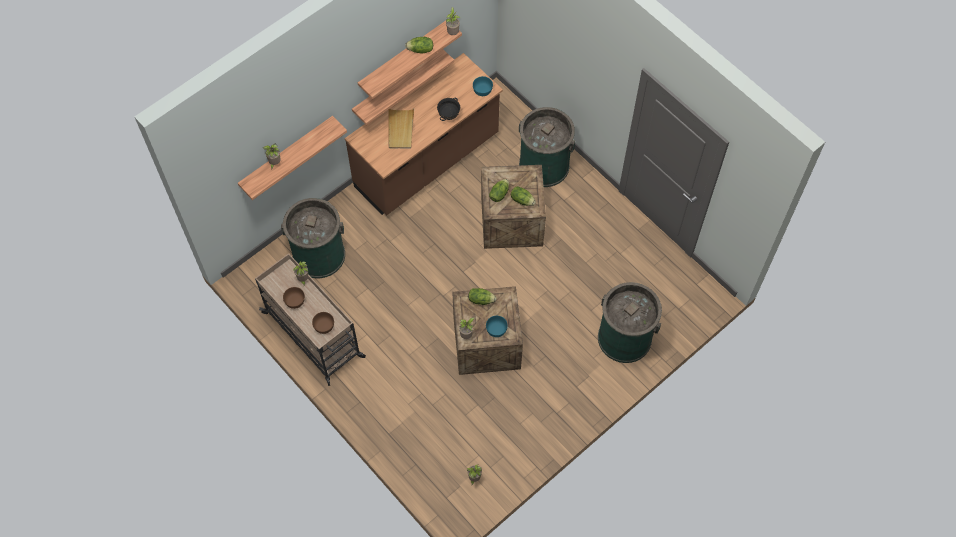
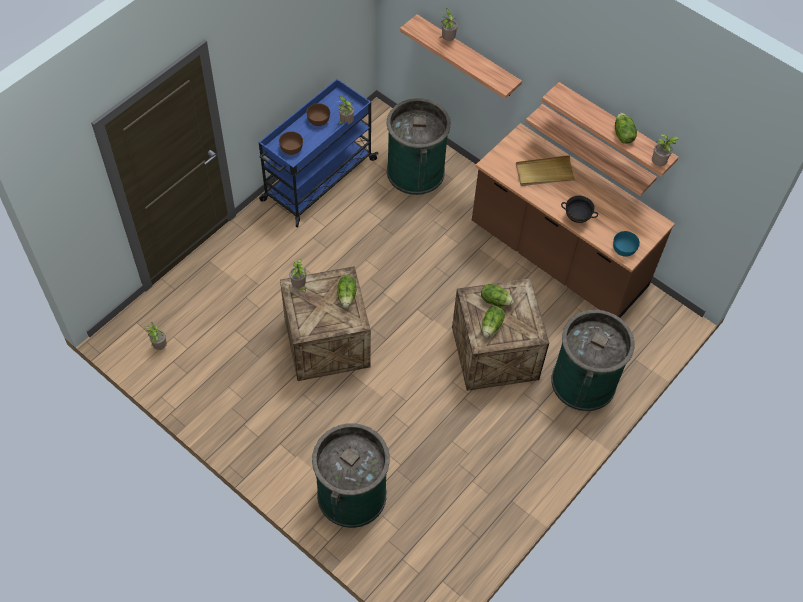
camera: 80 degrees right, 5 degrees down
beige cart [255,253,366,386] -> blue cart [259,79,378,227]
turquoise bowl [486,316,508,337] -> none

